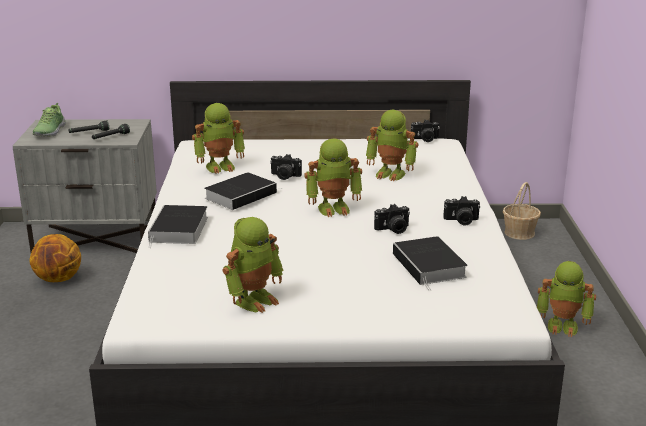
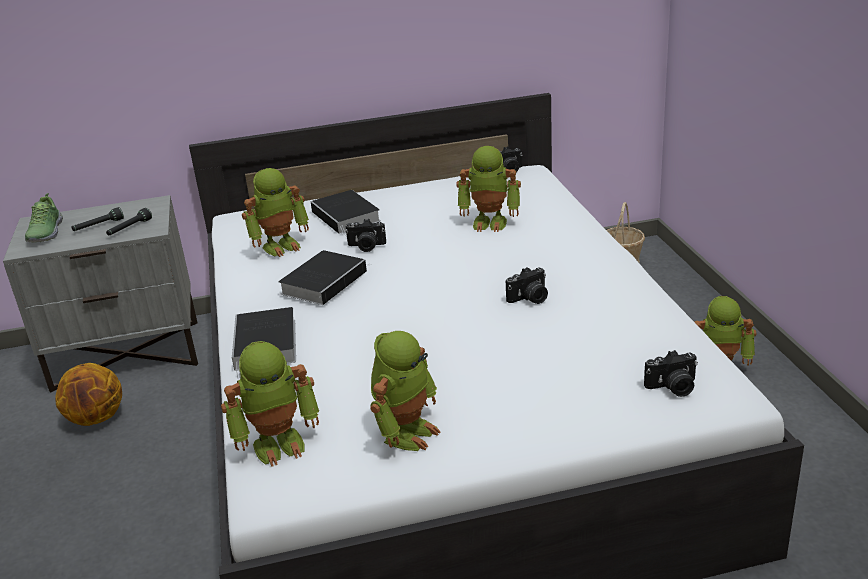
camera: 10 degrees left, 5 degrees up
toy robot [304,138,362,217] -> toy robot moved to [221,341,319,467]
book [393,236,468,290] -> book moved to [311,190,381,237]
camera [443,196,480,226] -> camera moved to [644,350,698,397]

